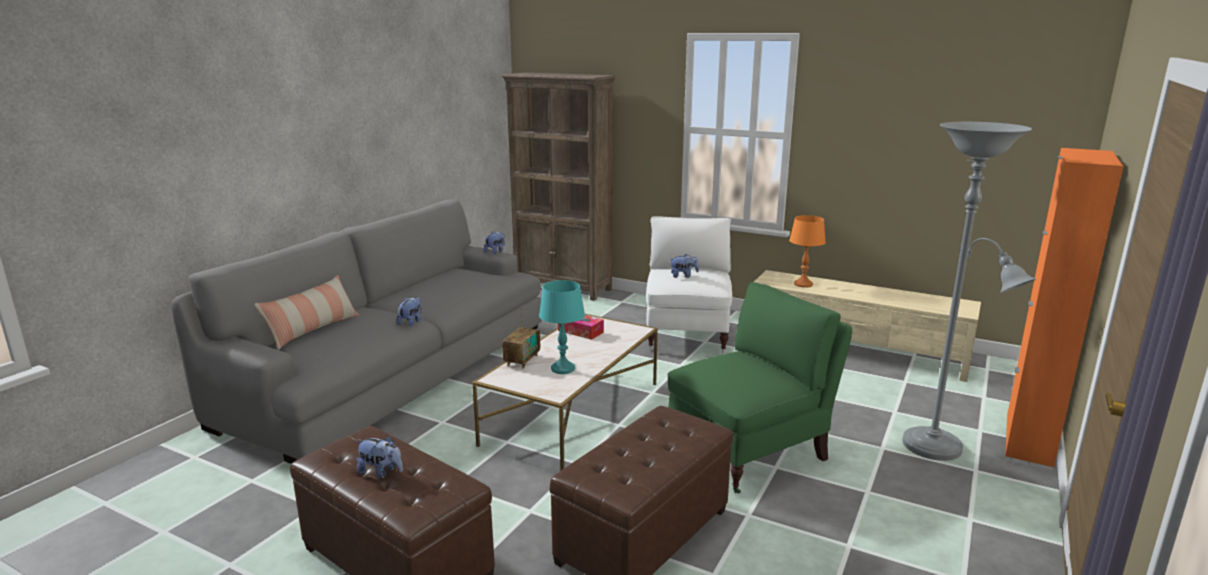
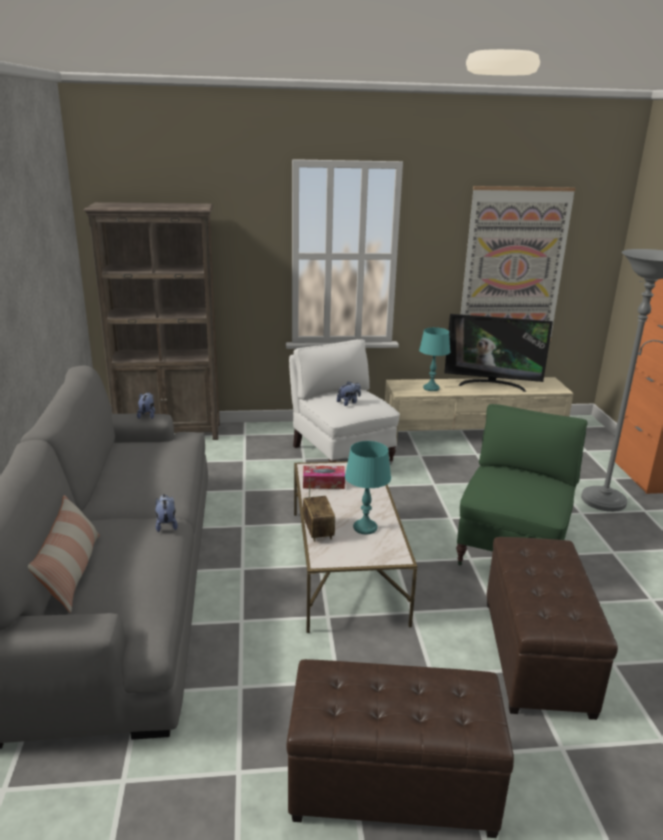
camera: 35 degrees left, 5 degrees up
plush toy [357,436,403,479] -> none
orange table lamp [789,215,826,288] -> turquoise table lamp [419,327,450,391]
none -> television [444,314,553,392]
none -> picture [461,186,575,341]

